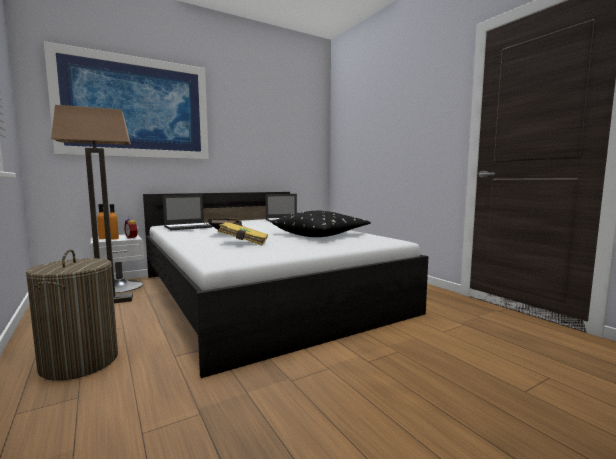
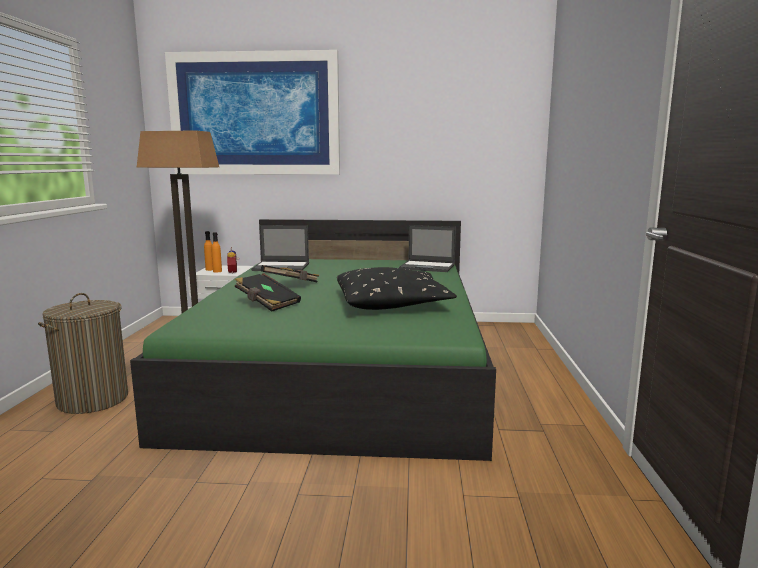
camera: 35 degrees right, 5 degrees up
white bed [143,192,428,378] -> green bed [130,219,496,461]
yellow book [218,222,268,246] -> black book [235,273,301,312]

